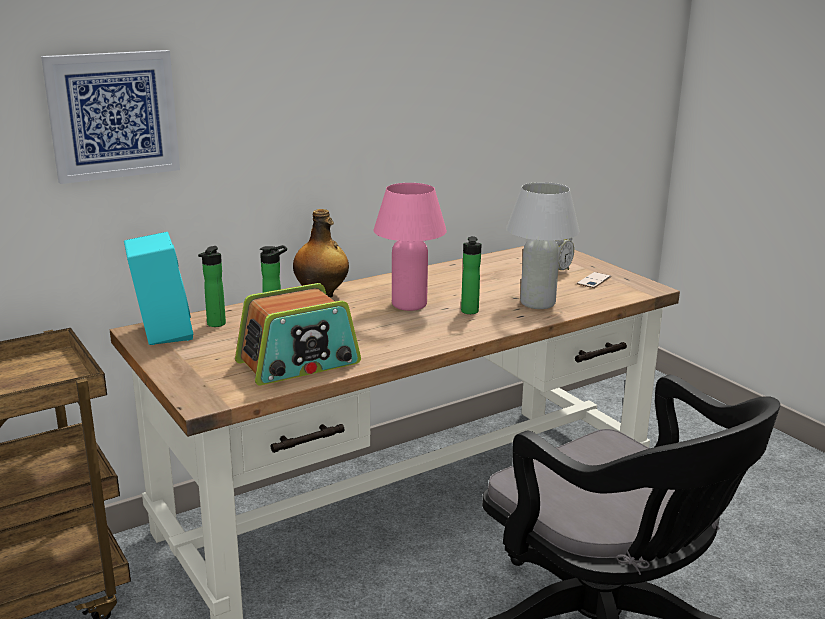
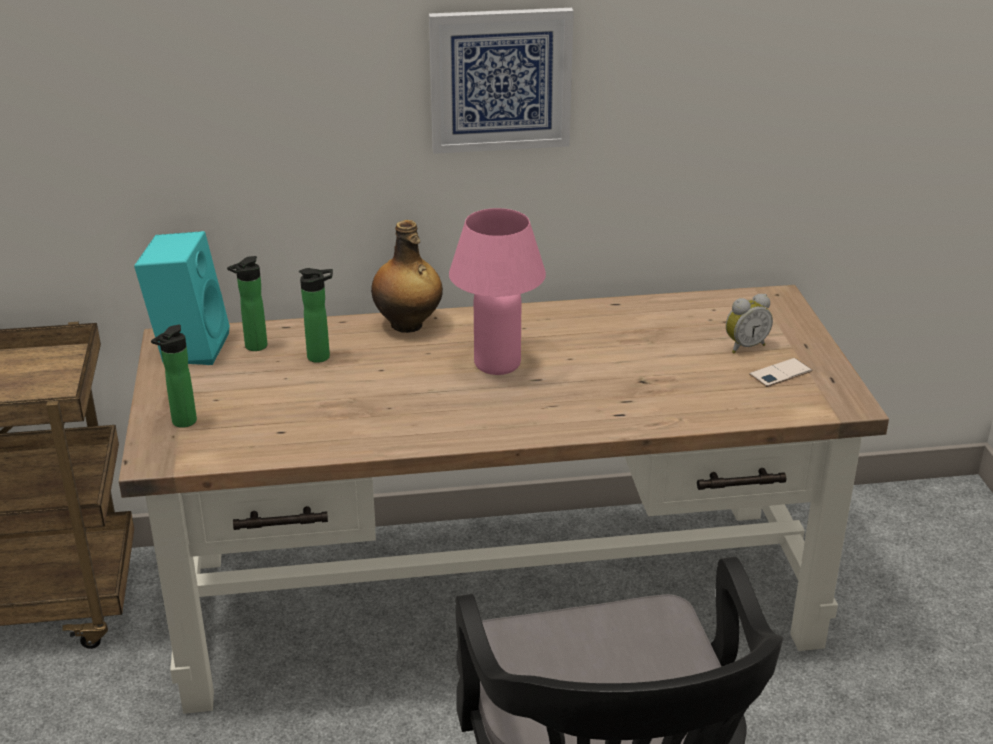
camera: 25 degrees right, 10 degrees up
picture [41,50,180,184] -> picture moved to [429,8,574,154]
radio [235,283,361,385] -> none
bottle [461,236,482,314] -> bottle moved to [151,325,197,428]
white table lamp [507,182,580,309] -> none

